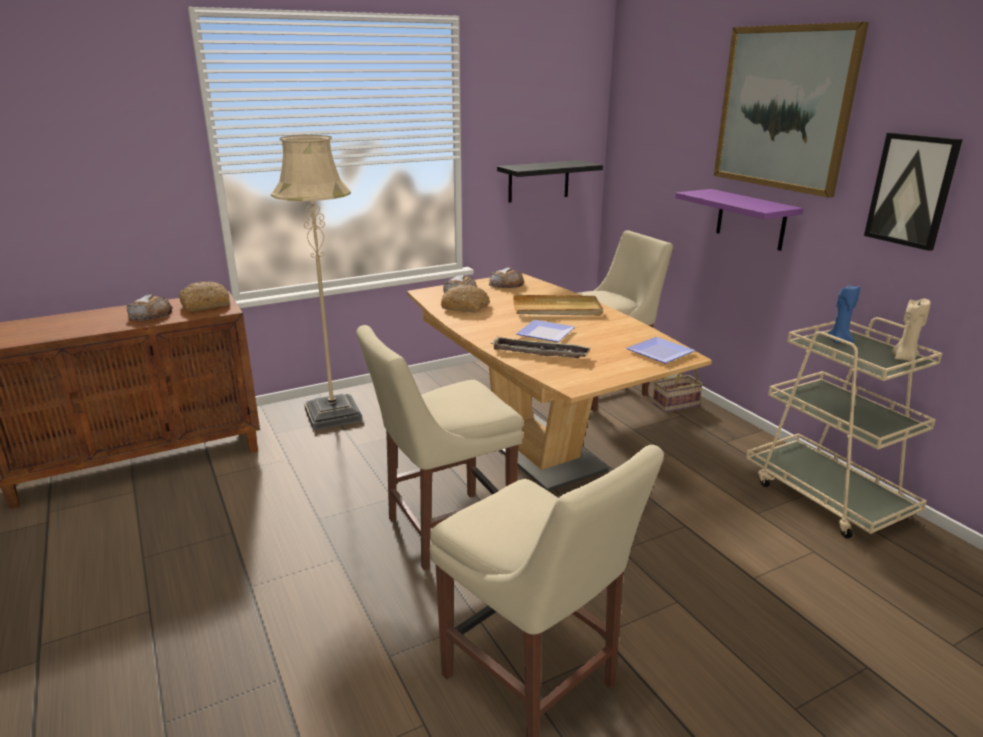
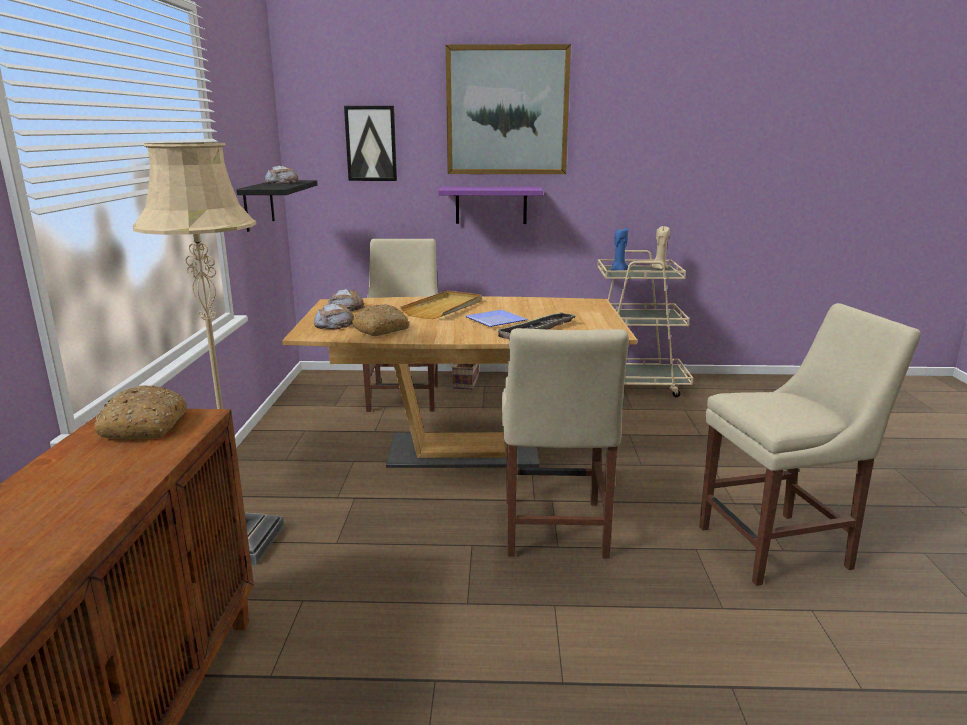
camera: 60 degrees left, 5 degrees down
bread [127,294,173,321] -> bread moved to [265,166,298,184]
plate [626,337,696,363] -> none
picture [864,133,963,251] -> picture moved to [344,106,397,181]

